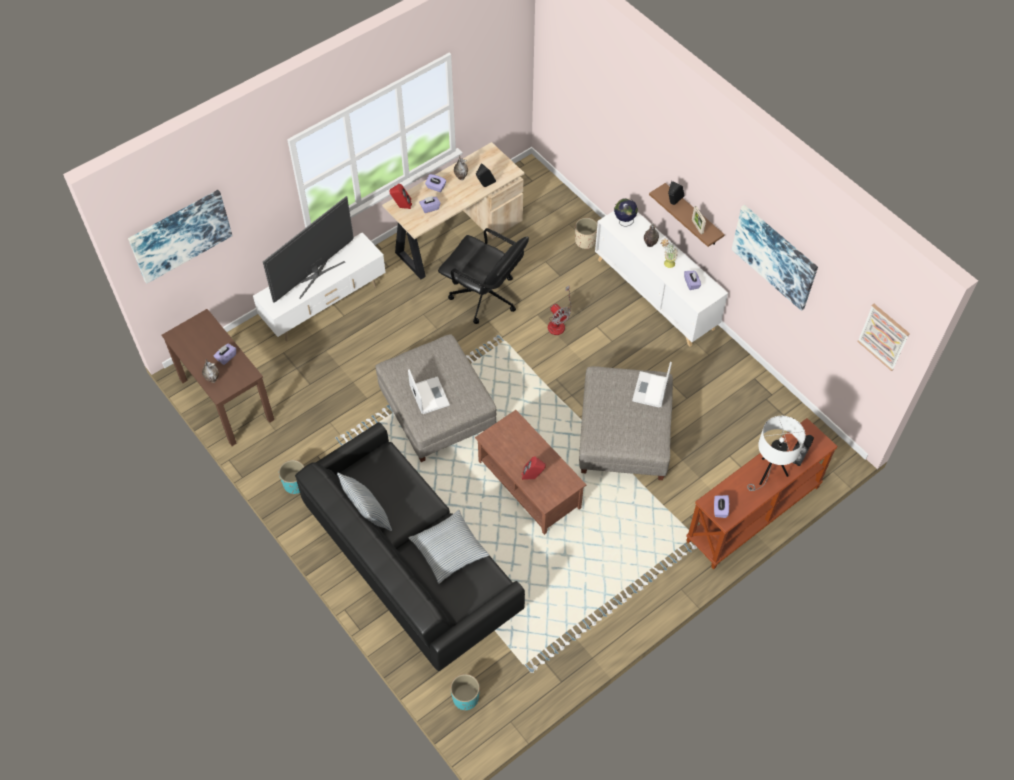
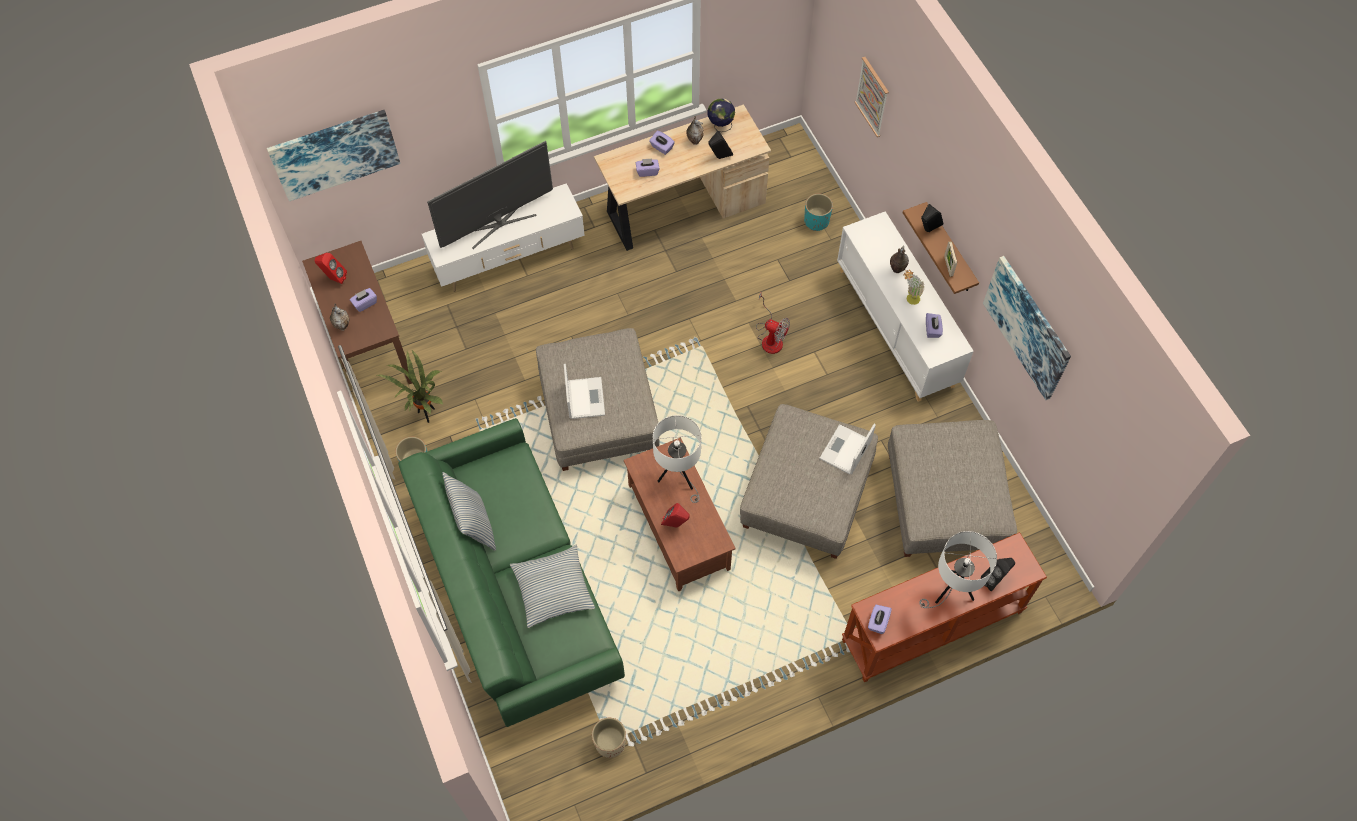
camera: 15 degrees right, 5 degrees up
black sofa [295,422,525,671] -> green sofa [398,418,625,727]
red speaker [390,184,412,209] -> red speaker moved to [315,253,347,284]
black office chair [438,228,529,324] -> none
turquoise planter [450,674,480,711] -> turquoise planter moved to [804,194,833,231]
fan [548,285,571,335] -> fan turned 45 degrees counterclockwise [756,291,790,354]
beige planter [575,218,597,249] -> beige planter moved to [592,718,626,758]
globe [614,198,638,227] -> globe moved to [707,98,735,132]
picture [857,304,910,371] -> picture moved to [854,57,889,137]
none -> potted plant [377,349,443,423]
none -> white table lamp [653,415,701,503]
none -> grey ottoman [888,420,1017,557]

